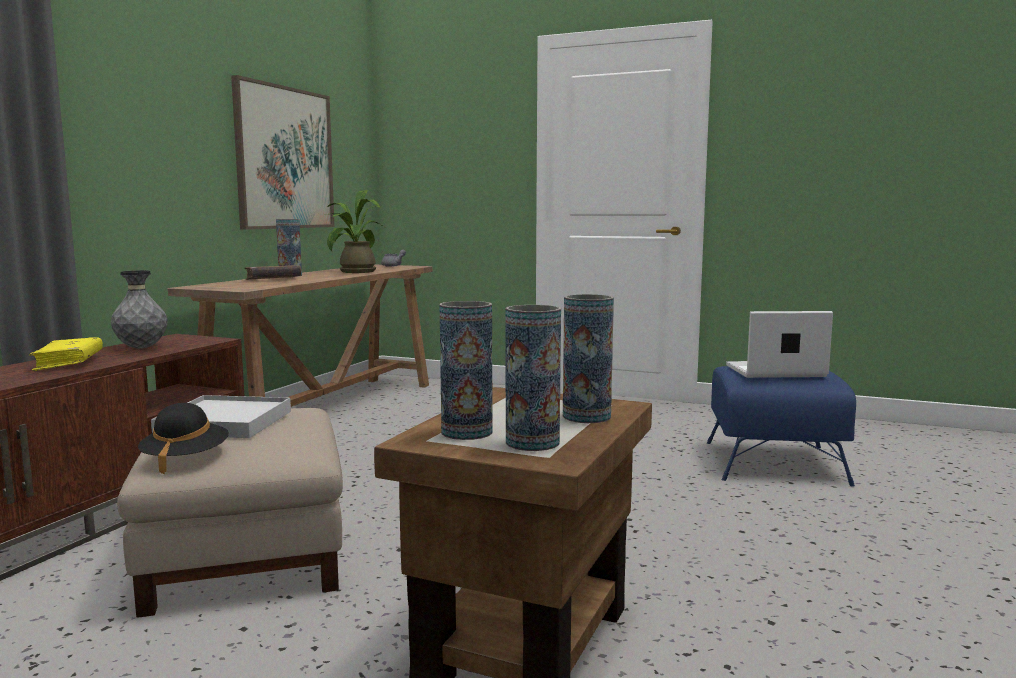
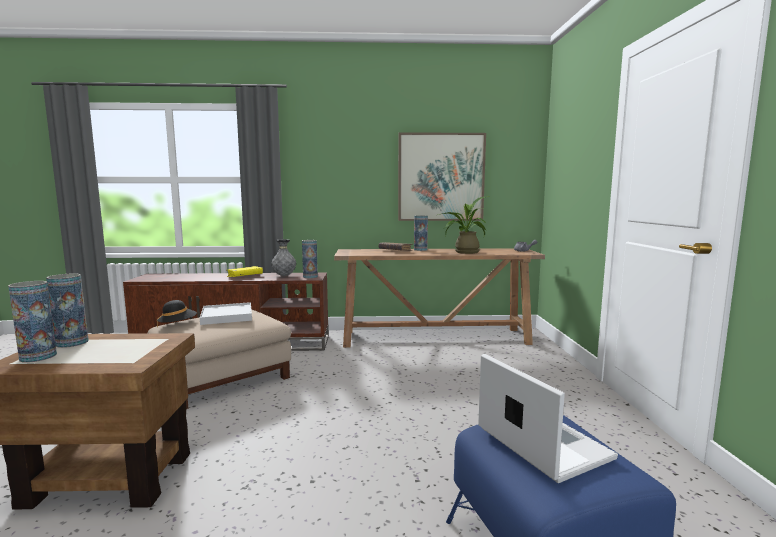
camera: 65 degrees right, 0 degrees up
vase [563,294,614,423] -> vase moved to [302,240,318,278]

